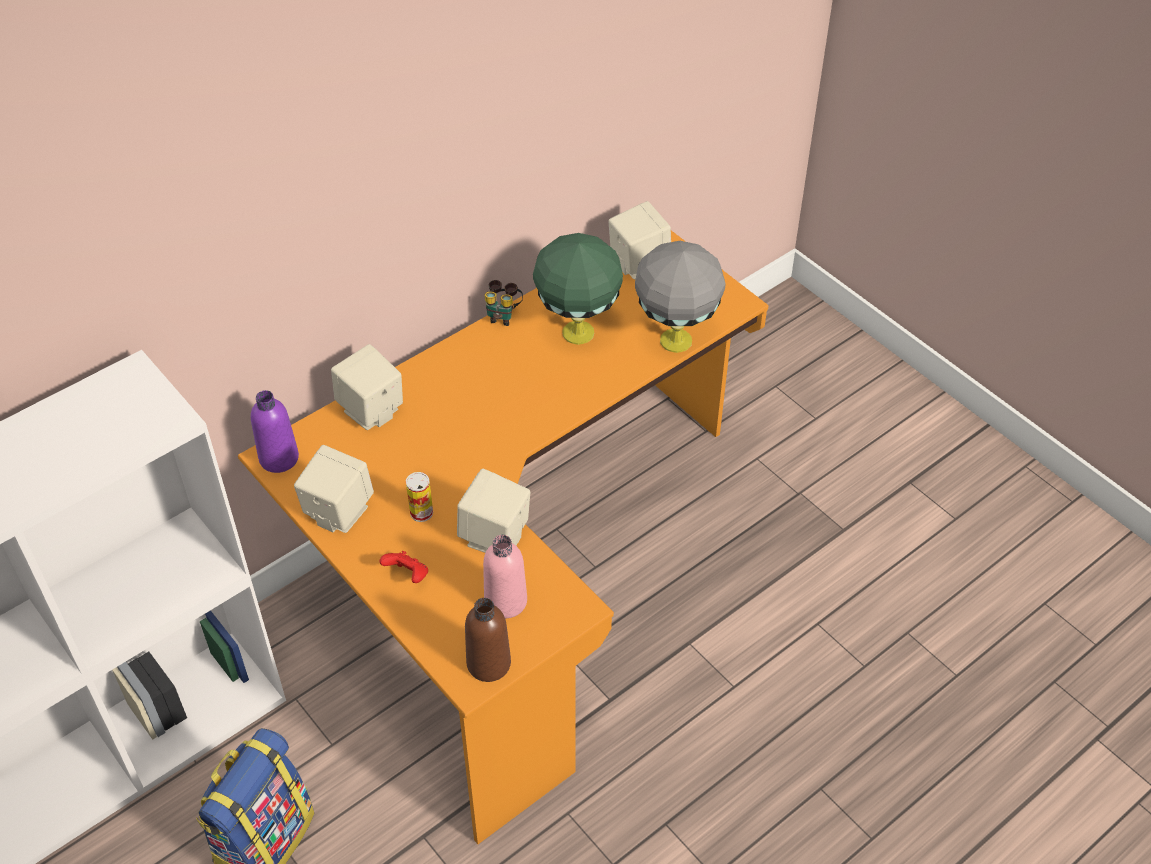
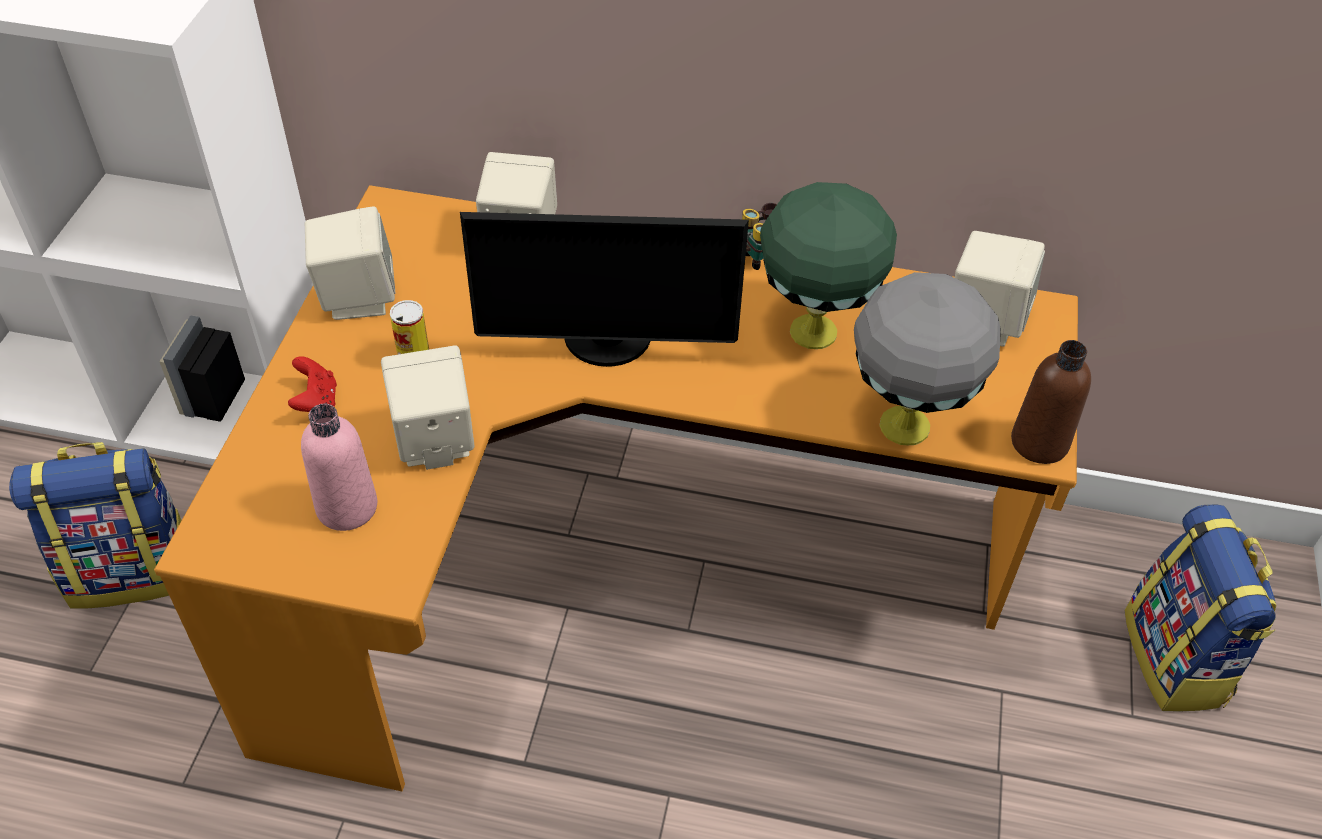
camera: 50 degrees right, 0 degrees up
purple bottle [251,390,299,473] -> none
brown bottle [465,598,511,682] -> brown bottle moved to [1011,340,1091,464]
none -> monitor [460,212,749,367]
none -> backpack [1125,504,1276,712]

